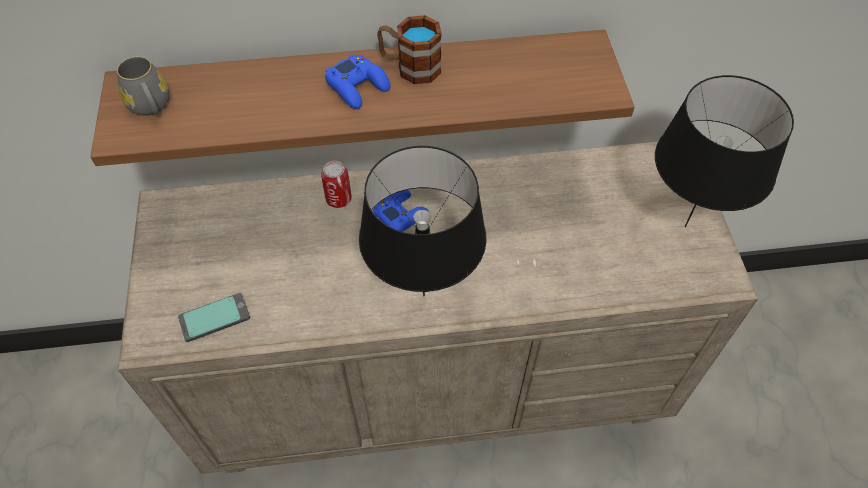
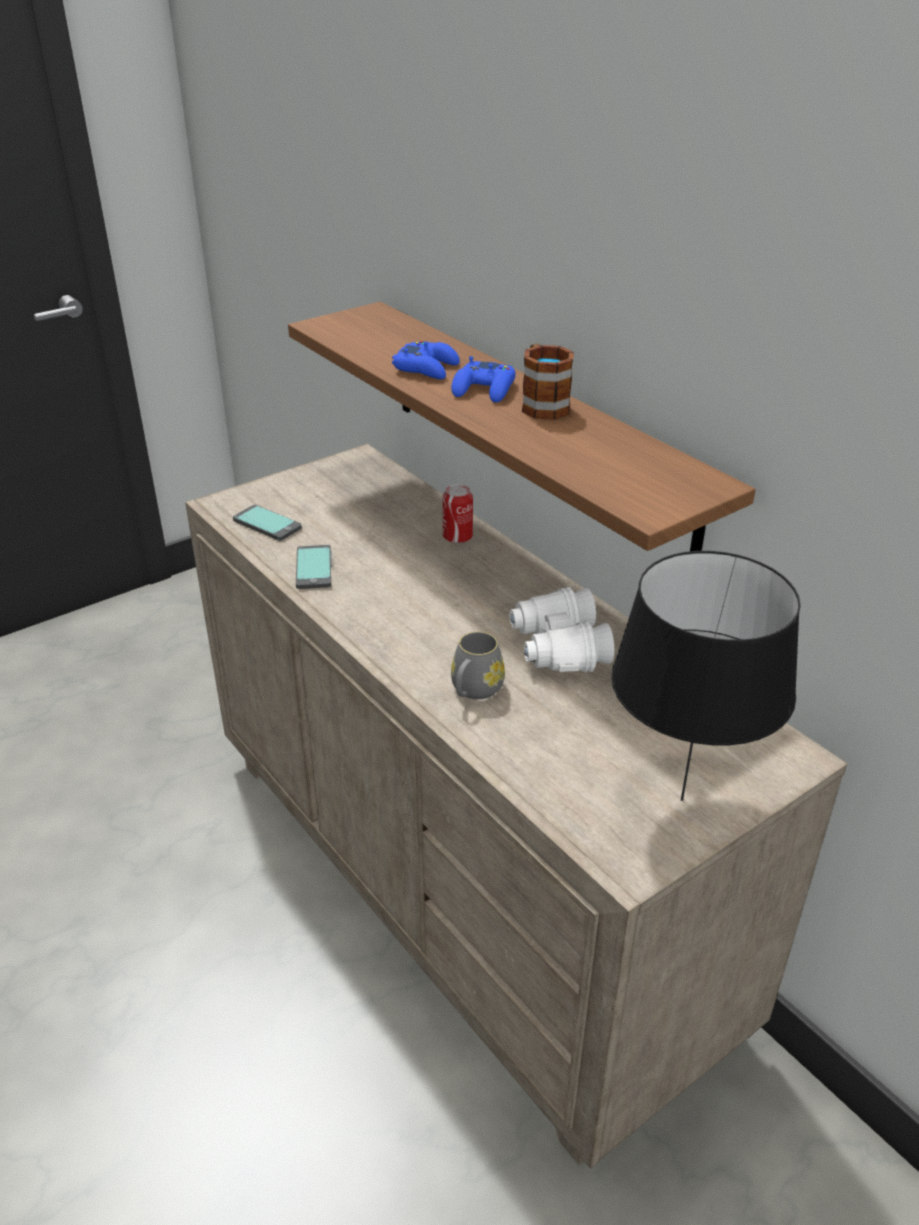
camera: 60 degrees right, 20 degrees down
grey mug [117,56,170,116] -> grey mug moved to [451,632,505,700]
black table lamp [359,146,486,296] -> none
blue game controller [373,190,430,232] -> blue game controller moved to [392,341,460,379]
none -> phone [296,545,332,589]
none -> white binoculars [510,587,614,672]

